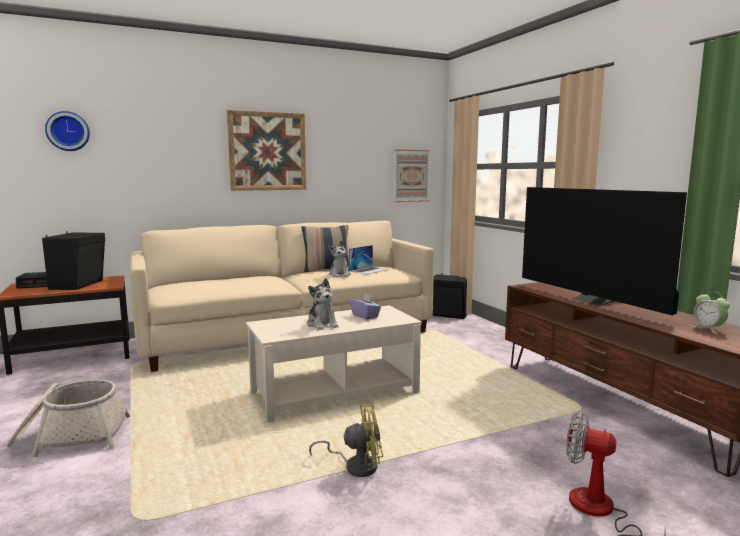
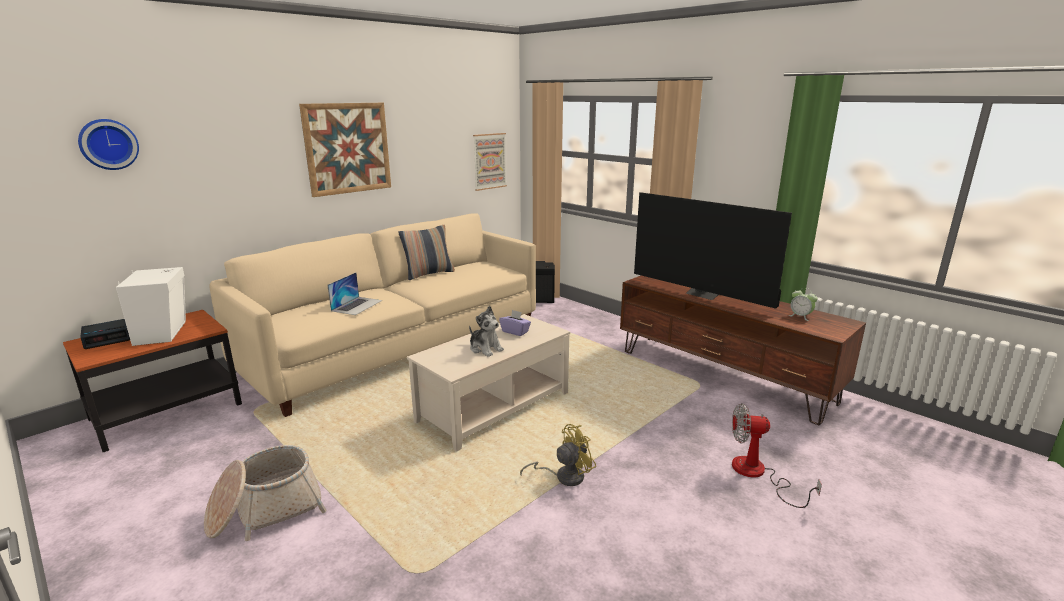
camera: 20 degrees left, 10 degrees up
black speaker [42,231,105,290] -> white speaker [116,267,186,346]
plush toy [328,240,351,277] -> none
laptop [349,245,390,275] -> laptop moved to [327,272,382,315]

